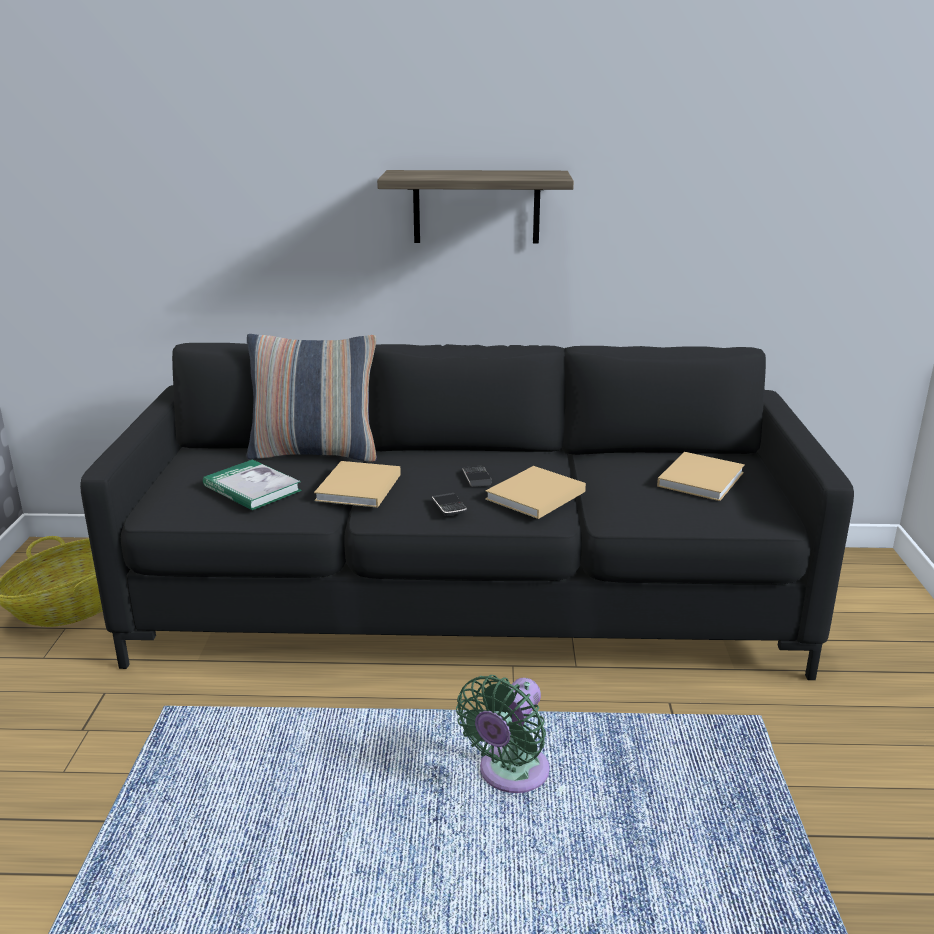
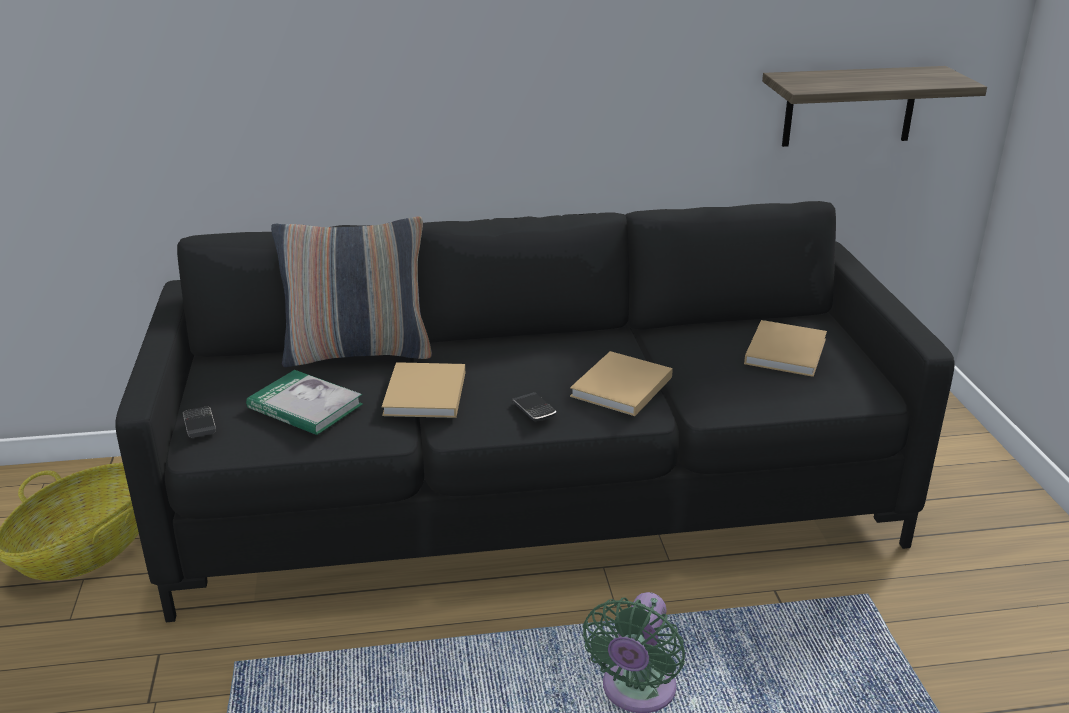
camera: 10 degrees left, 5 degrees up
shelf [377,170,574,244] -> shelf moved to [762,66,987,147]
phone [462,466,492,487] -> phone moved to [183,407,216,438]

